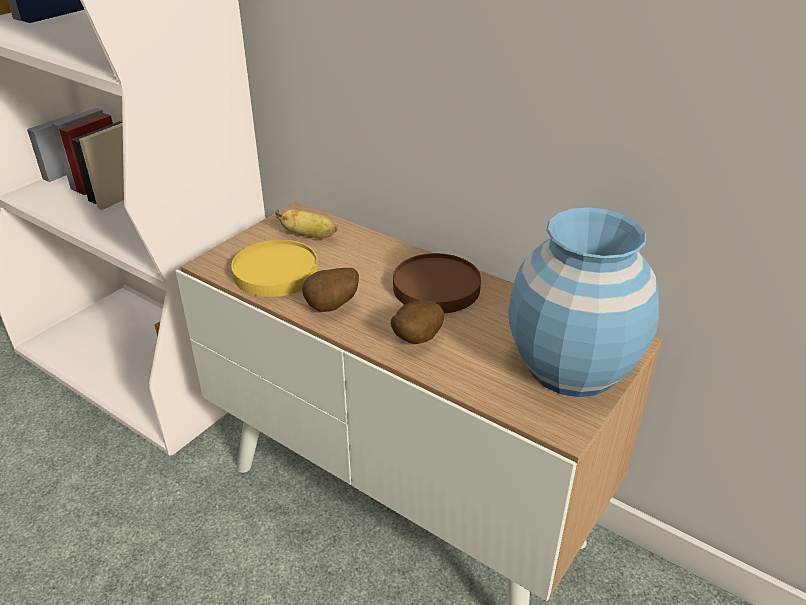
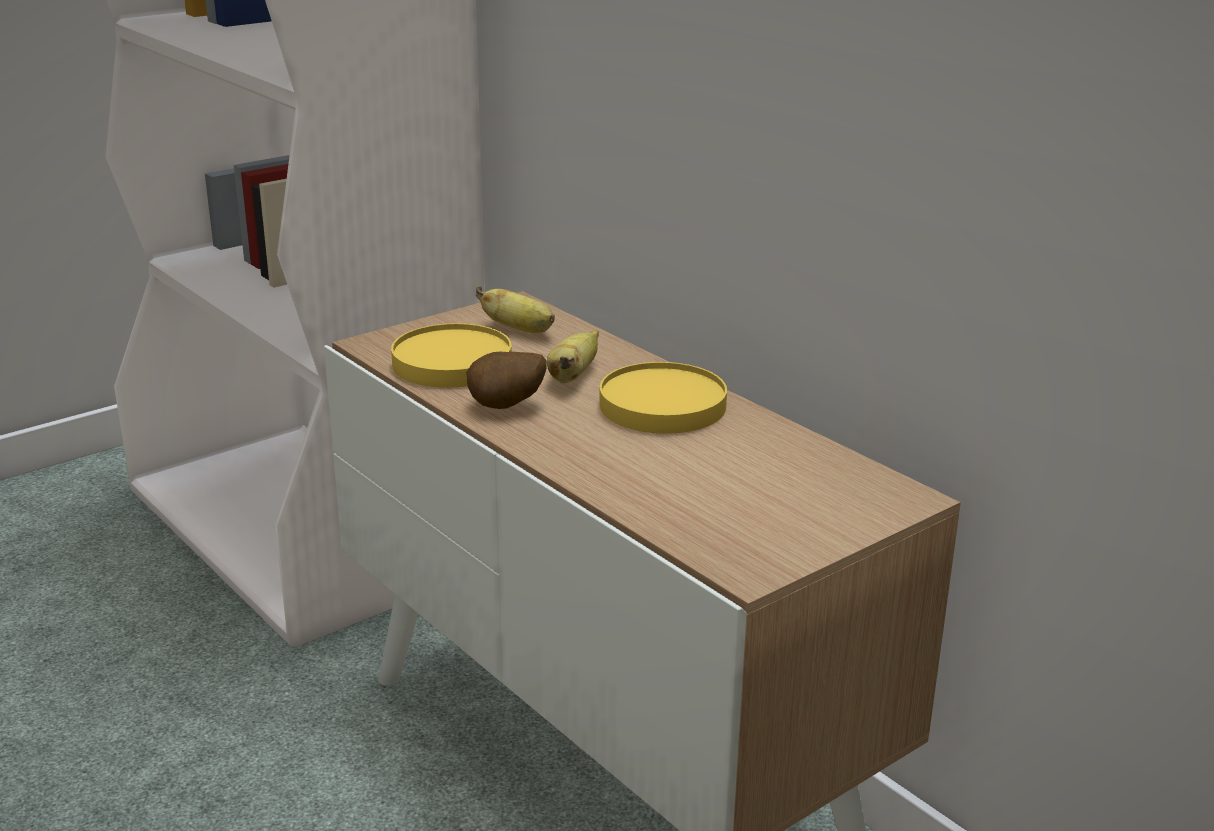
camera: 15 degrees right, 10 degrees down
potato [391,300,444,344] -> none
brown plate [393,253,481,313] -> yellow plate [599,362,727,434]
blue vase [508,207,659,397] -> none
none -> banana [547,330,599,383]

